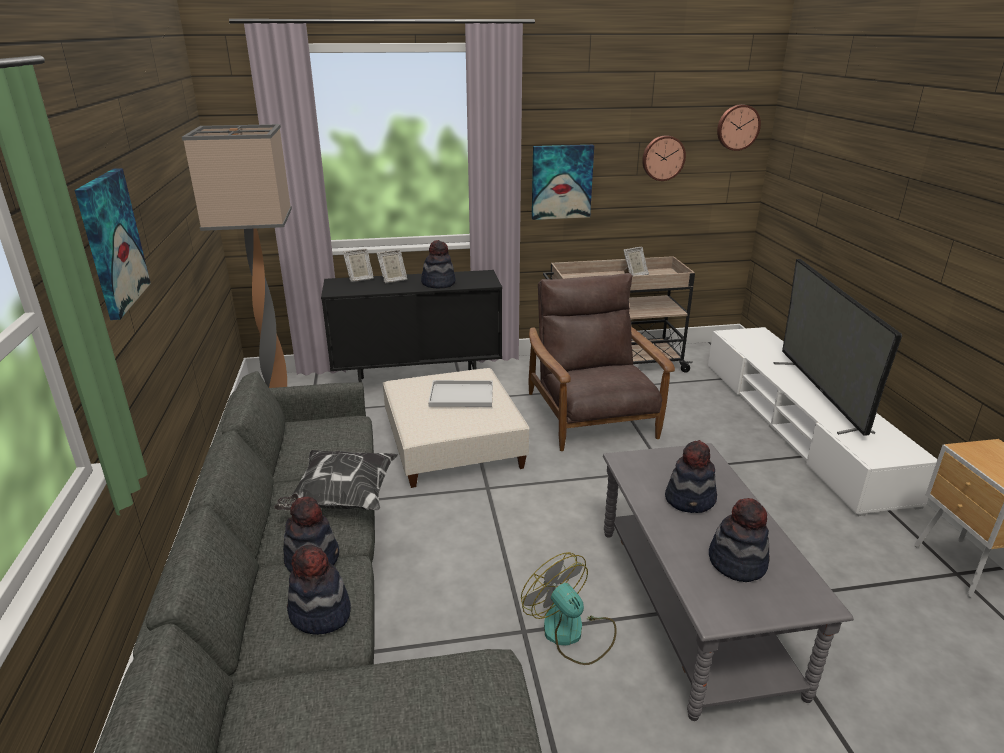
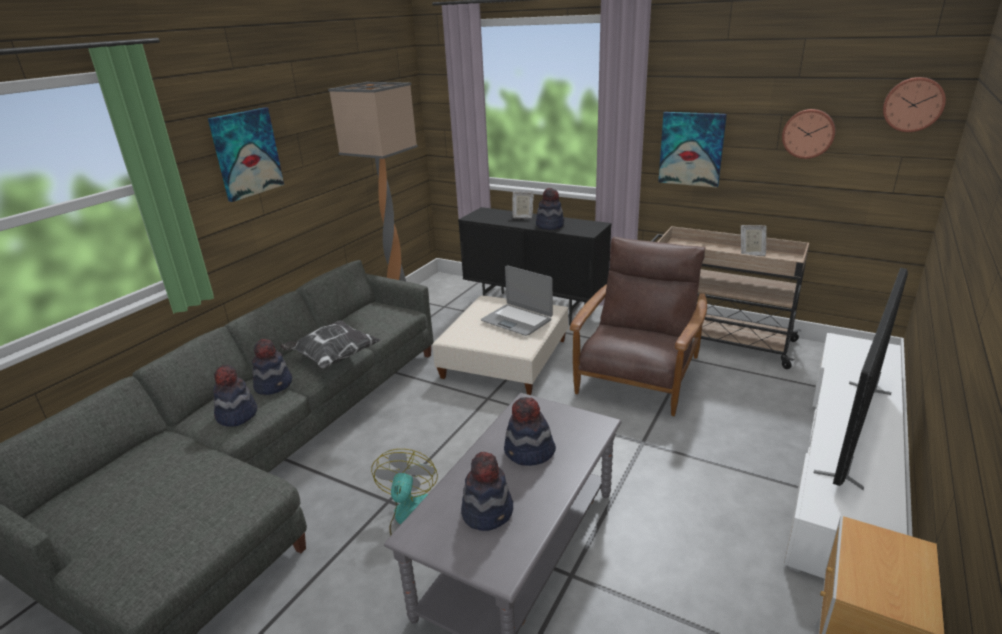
camera: 40 degrees right, 0 degrees up
picture frame [343,249,374,282] -> none
white tray [428,380,493,407] -> laptop [481,265,553,336]

